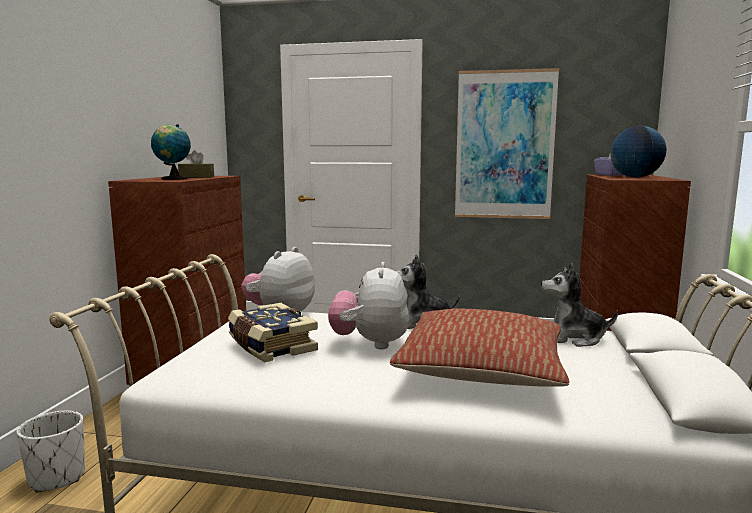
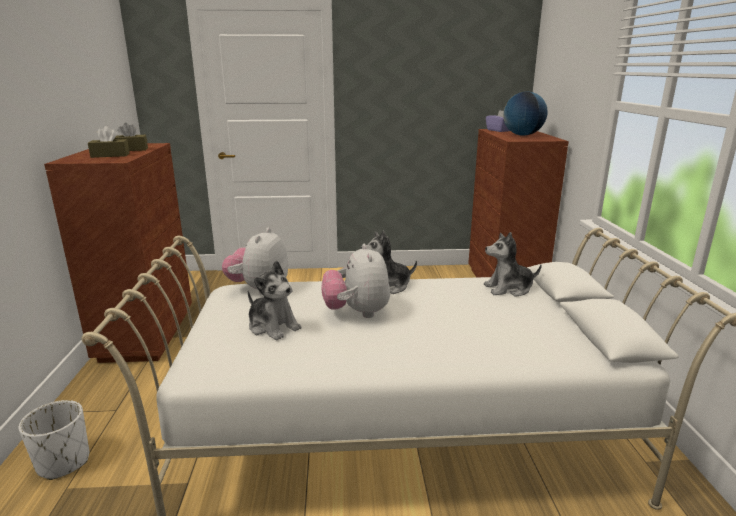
camera: 15 degrees left, 10 degrees up
globe [151,124,191,180] -> brown tissue box [88,126,129,158]
book [228,303,318,362] -> plush toy [248,260,301,340]
pillow [390,309,569,387] -> none
picture [455,68,559,219] -> none

